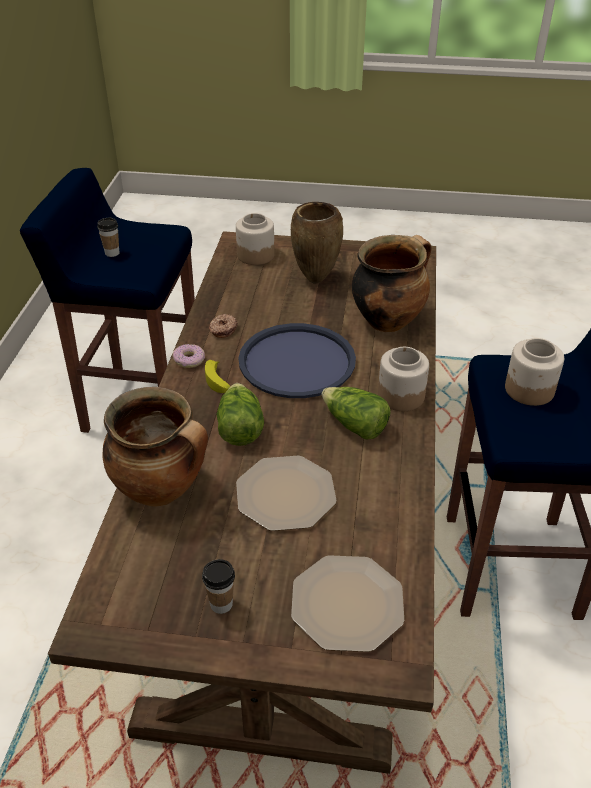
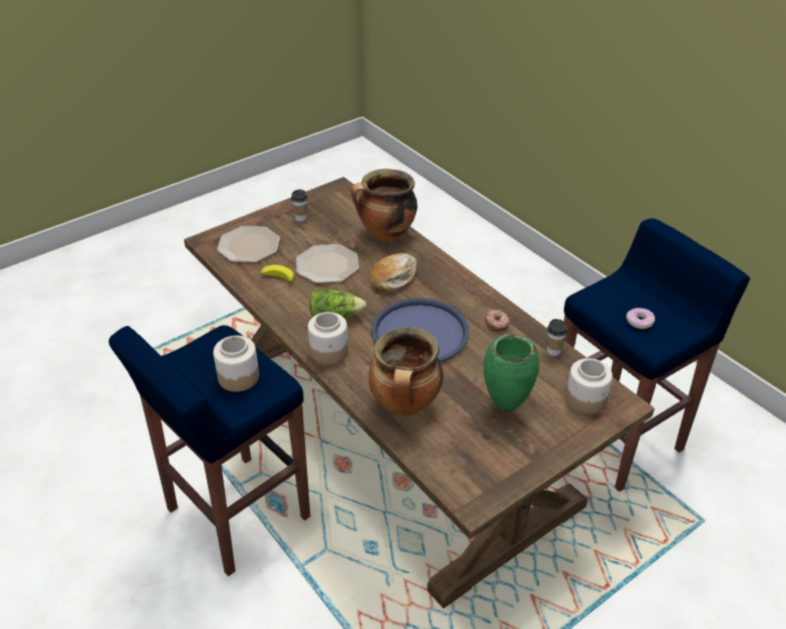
camera: 135 degrees right, 0 degrees up
cup [97,218,119,257] -> cup moved to [547,319,568,356]
donut [172,344,205,368] -> donut moved to [626,308,655,329]
banana [205,360,230,393] -> banana moved to [260,265,294,283]
lettuce [217,383,264,446] -> bread [370,253,417,292]
brown vase [291,202,343,284] -> green vase [483,334,539,412]

